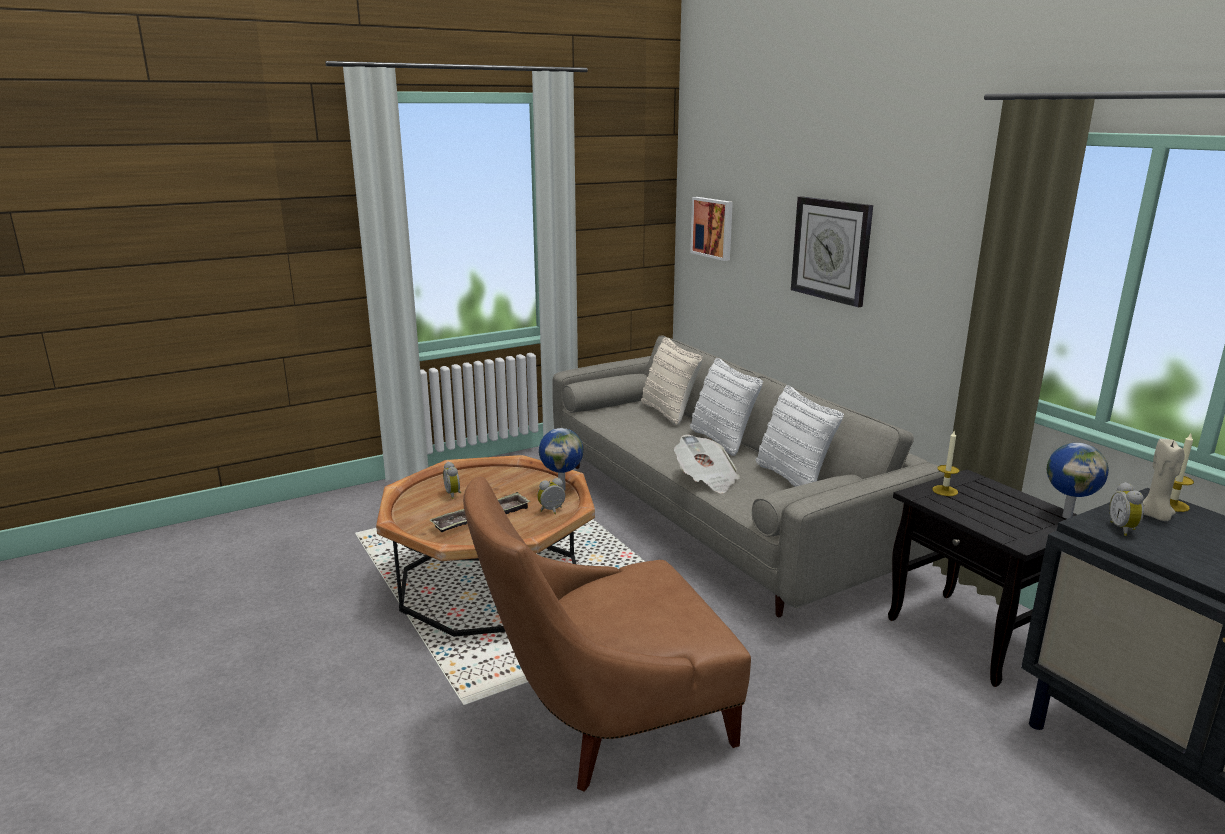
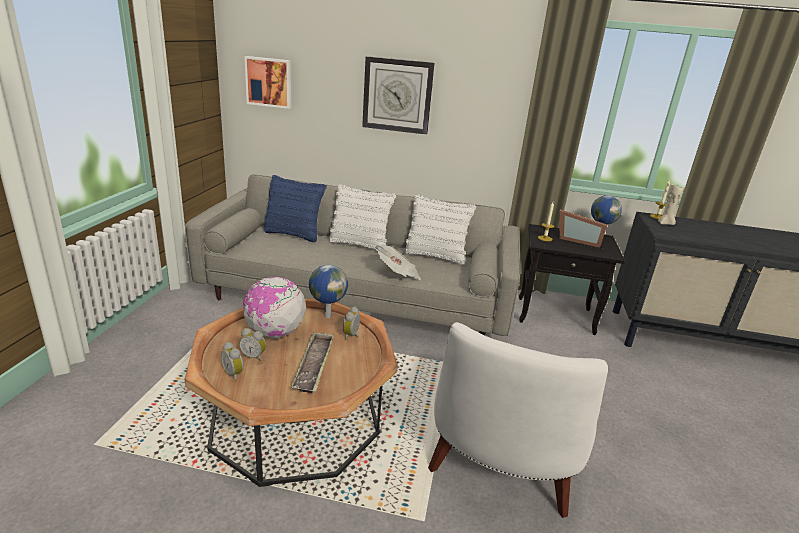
camera: 50 degrees left, 5 degrees up
brown armchair [463,477,751,792] -> white armchair [428,322,608,518]
beige pillow [641,337,703,426] -> blue pillow [263,175,327,242]
alarm clock [1109,482,1144,536] -> alarm clock moved to [221,342,244,381]
none -> globe [243,277,306,339]
none -> picture frame [559,209,607,248]

